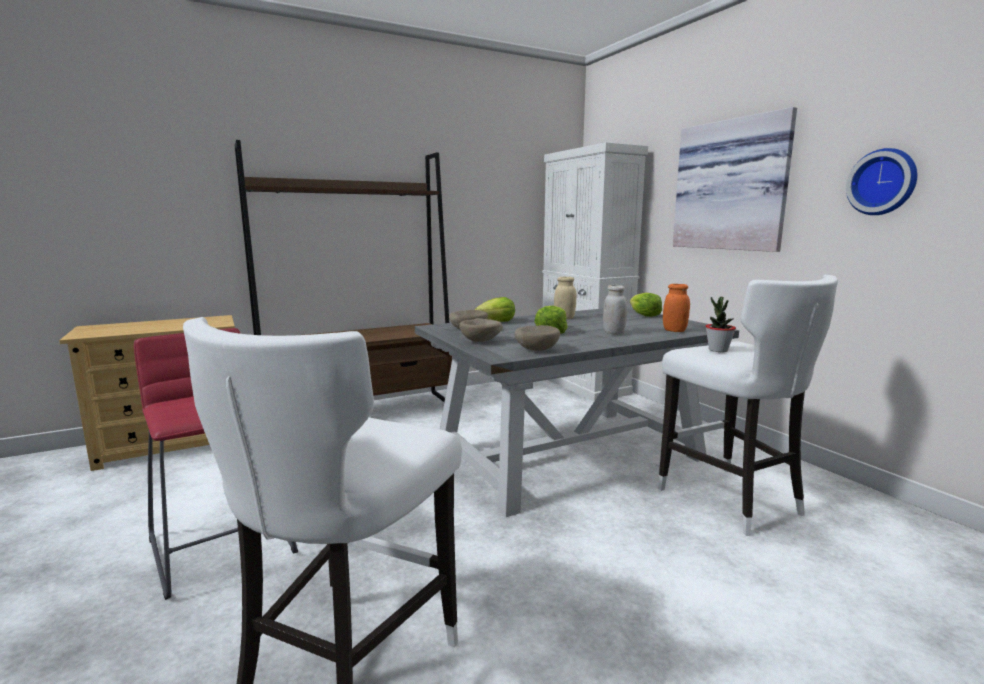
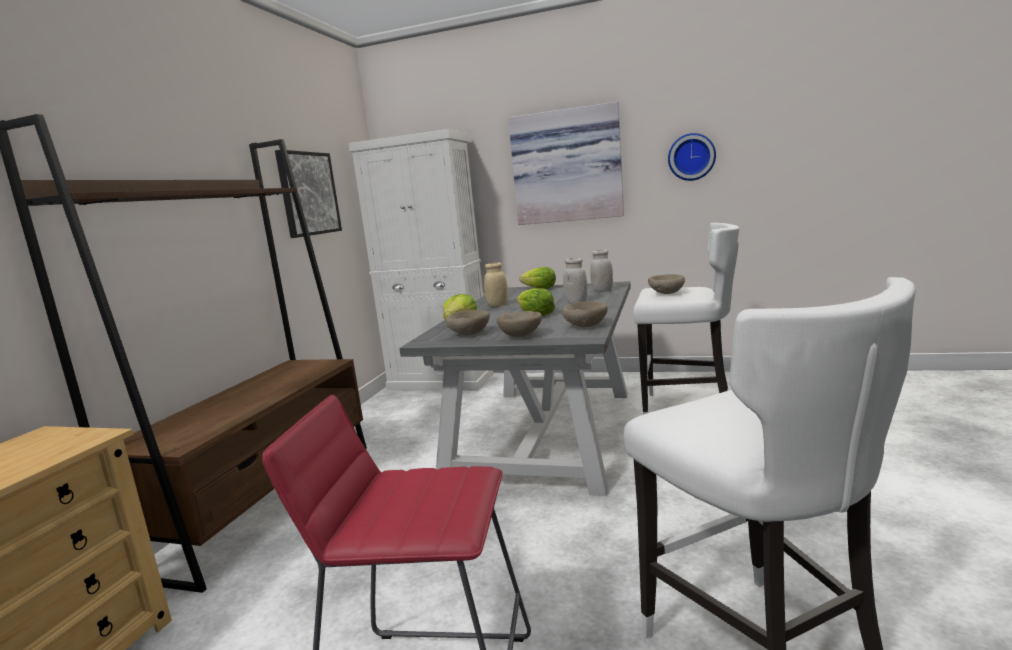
camera: 45 degrees left, 0 degrees up
orange jar [663,284,690,332] -> white jar [590,249,613,292]
potted plant [705,297,736,352] -> beige bowl [648,274,685,294]
none -> picture [275,150,342,238]

